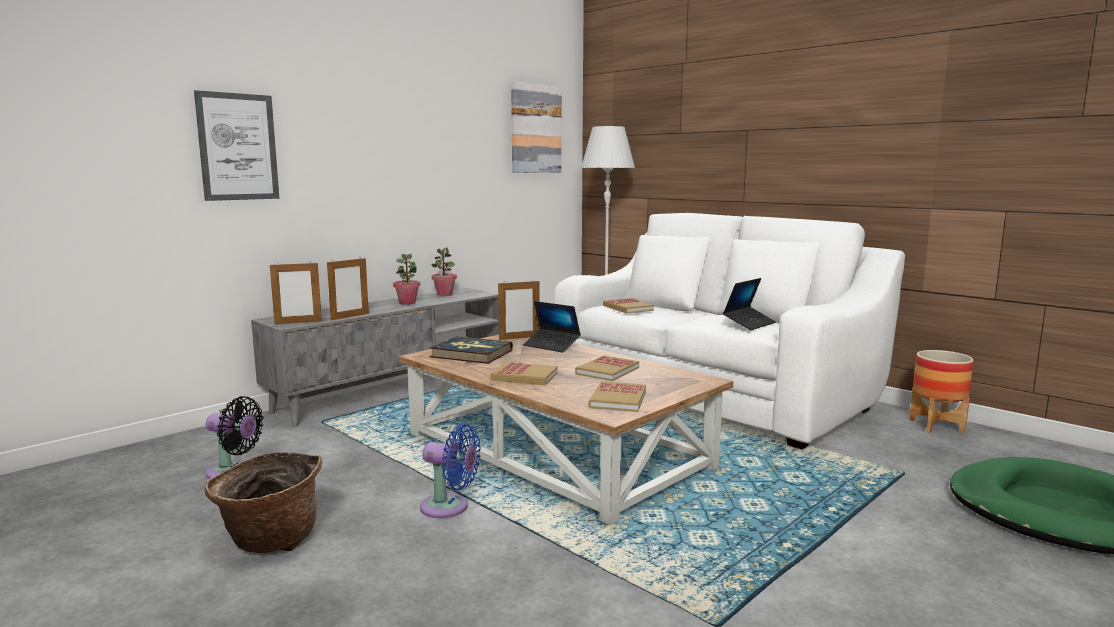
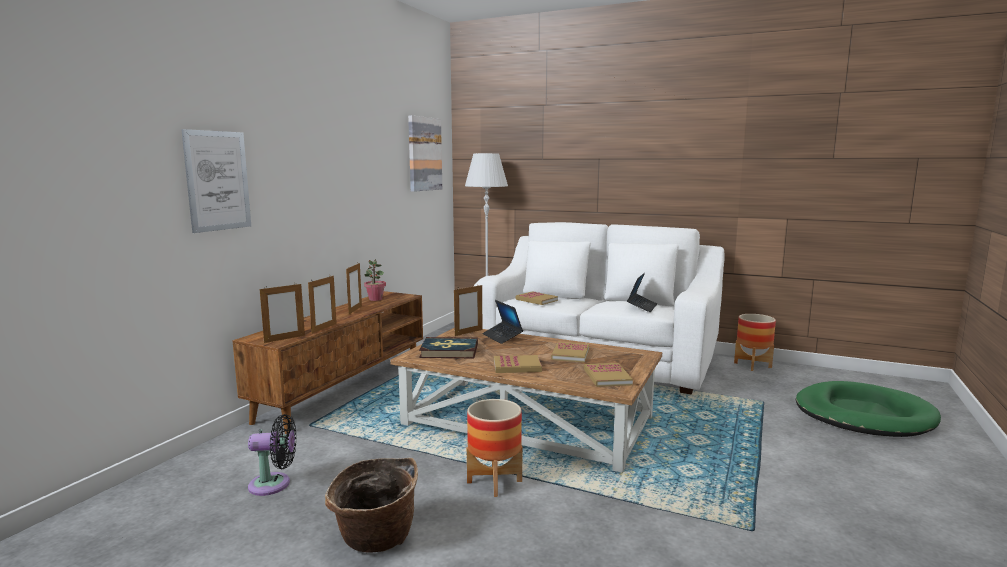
camera: 20 degrees left, 0 degrees up
grey tv stand [251,288,499,427] -> brown tv stand [232,291,423,434]
potted plant [393,254,420,305] -> picture frame [346,262,362,314]
blue fan [420,424,481,518] -> planter [467,399,523,497]
laptop [523,301,581,353] -> laptop turned 45 degrees clockwise [482,300,523,344]

